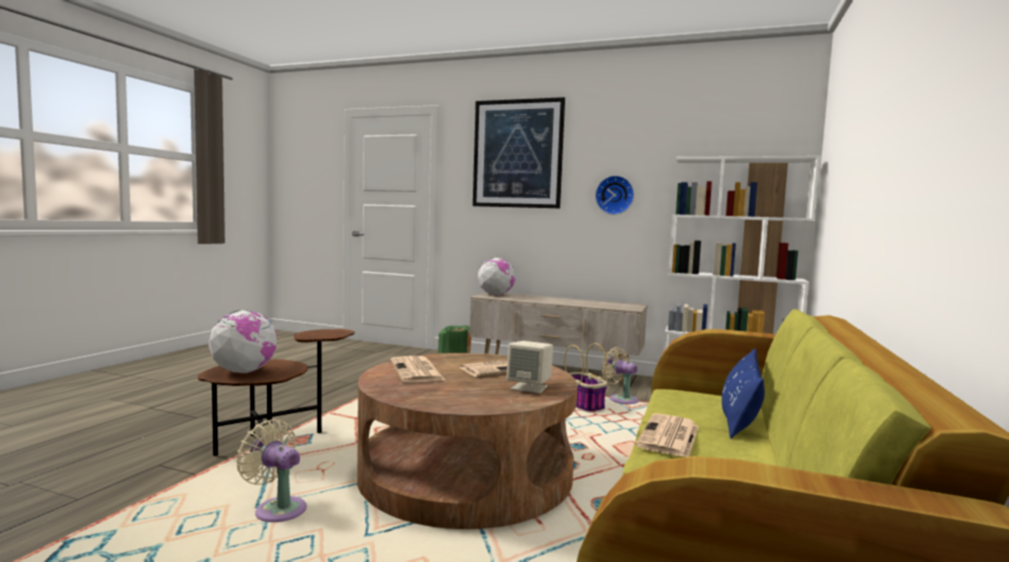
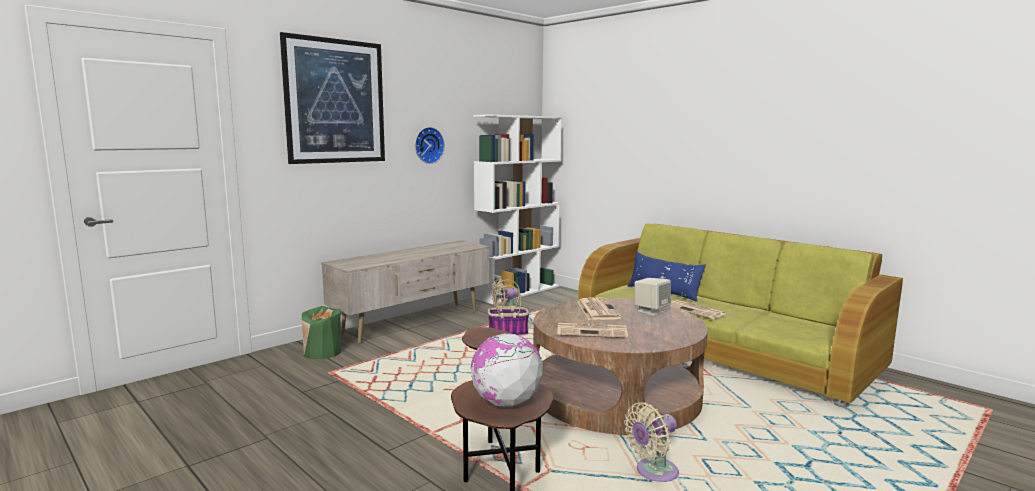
camera: 65 degrees left, 5 degrees up
globe [478,258,515,295] -> none

